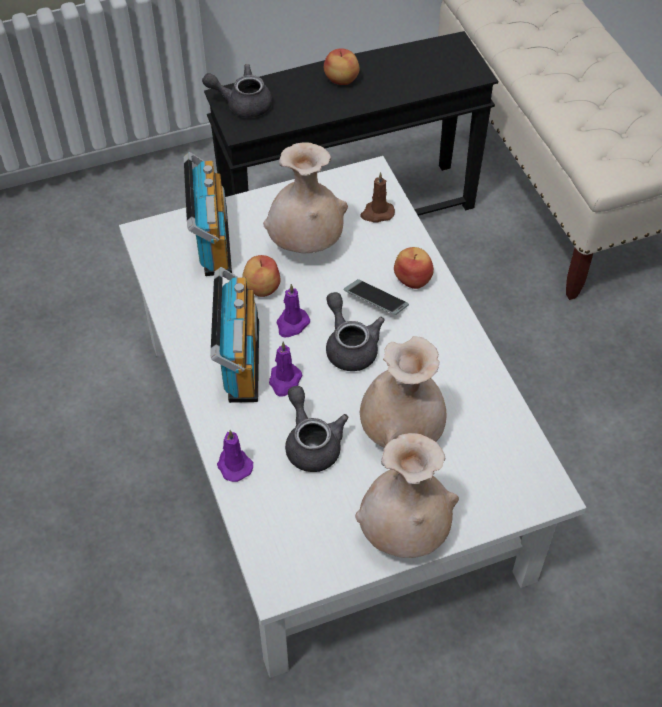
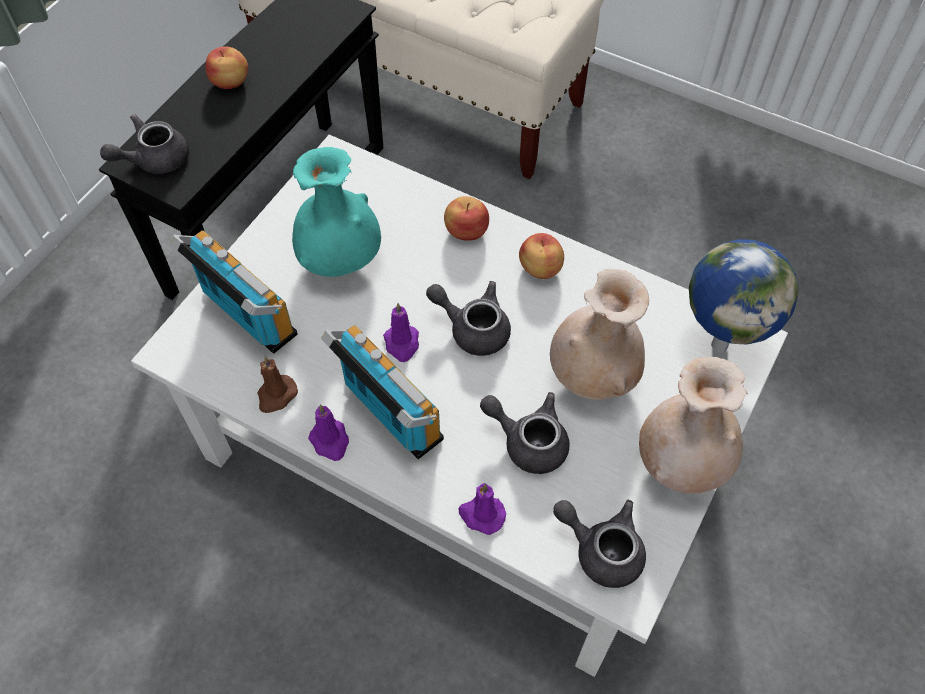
camera: 40 degrees left, 5 degrees up
apple [242,255,281,297] -> apple moved to [519,233,564,279]
beige vase [263,142,348,254] -> turquoise vase [292,147,381,277]
purple candle [269,342,302,397] -> purple candle moved to [308,404,349,461]
phone [344,279,409,315] -> none
brown candle [360,172,395,222] -> brown candle moved to [257,357,298,413]
none -> grey teapot [553,500,646,588]
none -> globe [689,239,798,353]

